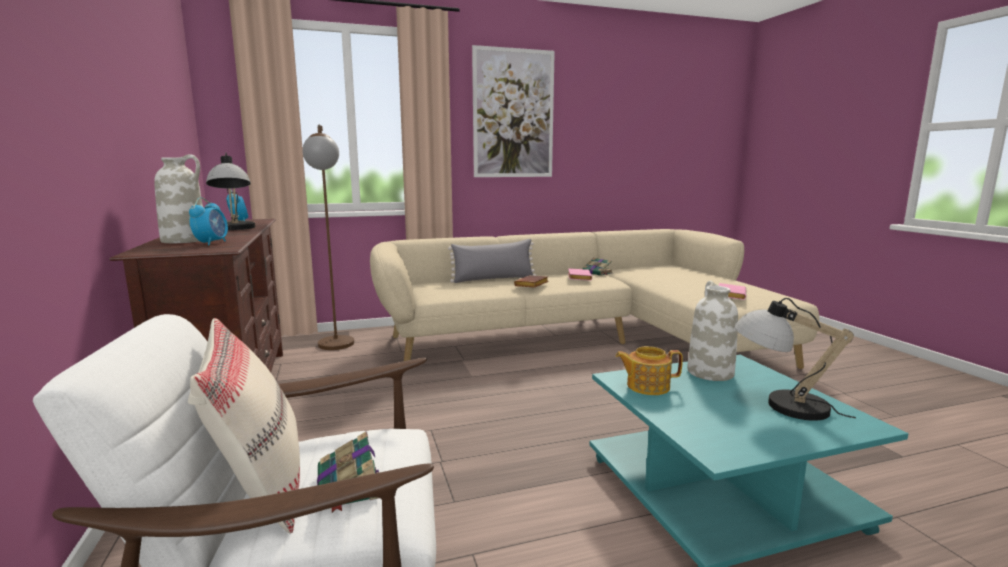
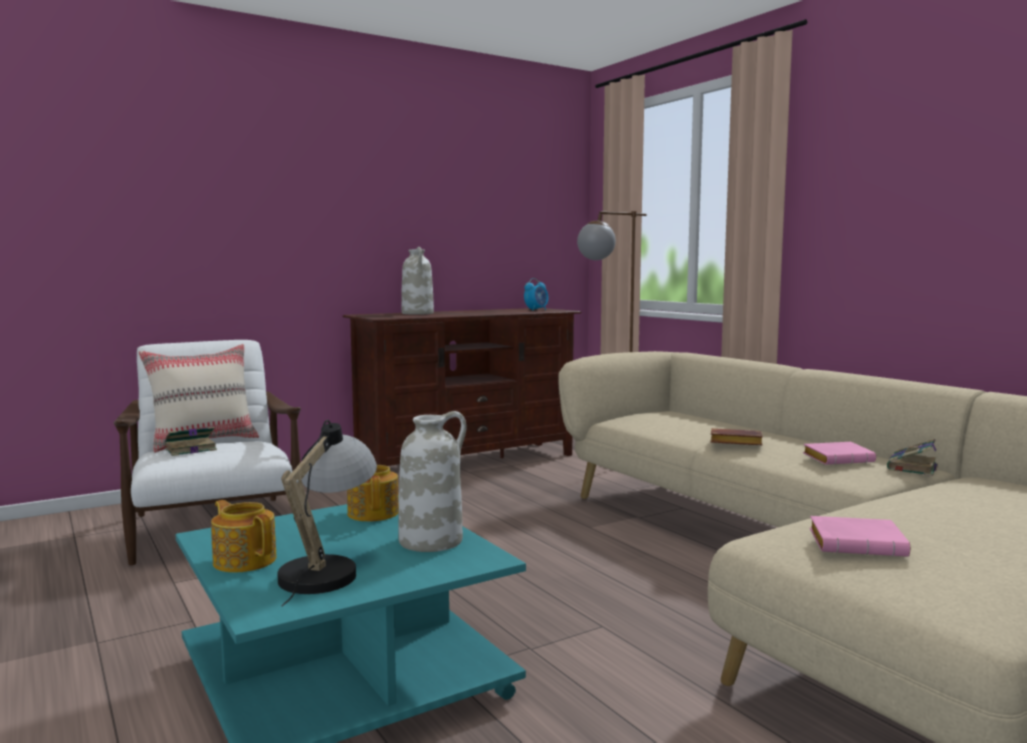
camera: 75 degrees right, 5 degrees down
alarm clock [189,197,228,245] -> none
table lamp [206,152,255,230] -> none
grey pillow [448,239,536,283] -> none
picture [472,45,555,177] -> none
none -> teapot [211,500,277,573]

